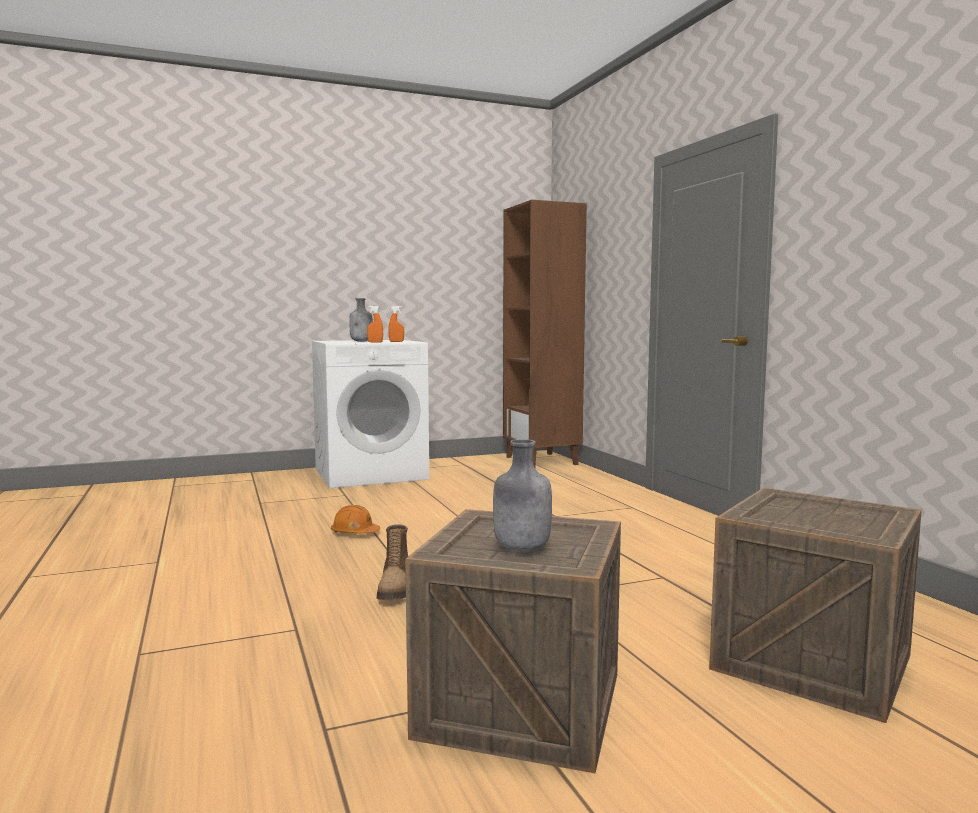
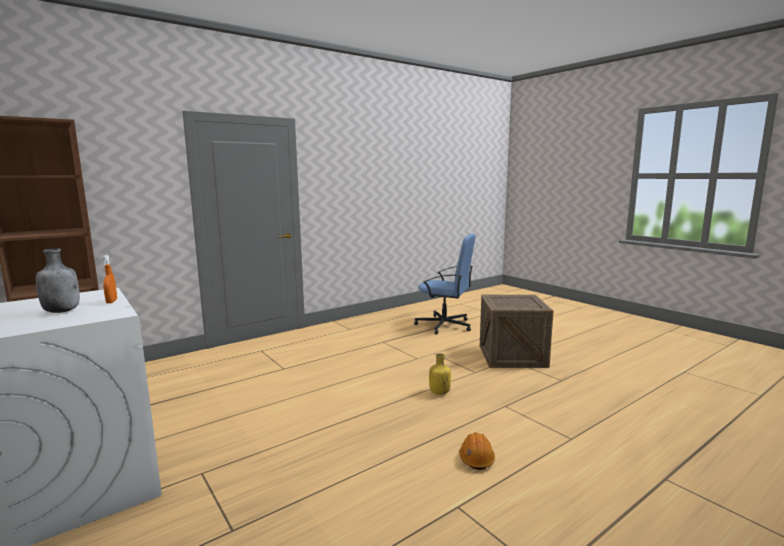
camera: 105 degrees left, 5 degrees up
orange hard hat [331,505,380,534] -> orange hard hat moved to [459,433,495,470]
boot [377,524,408,600] -> yellow bottle [429,353,451,395]
orange spray bottle [389,306,404,342] -> none
grey bottle [493,439,552,552] -> none
crate [709,488,922,723] -> blue office chair [414,233,475,334]

